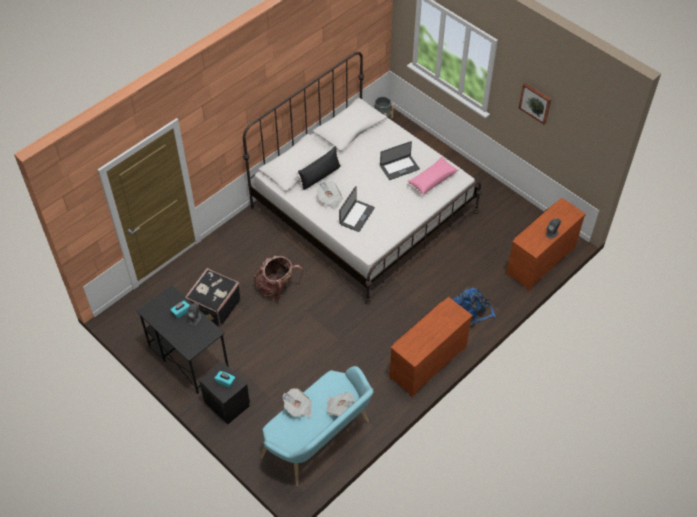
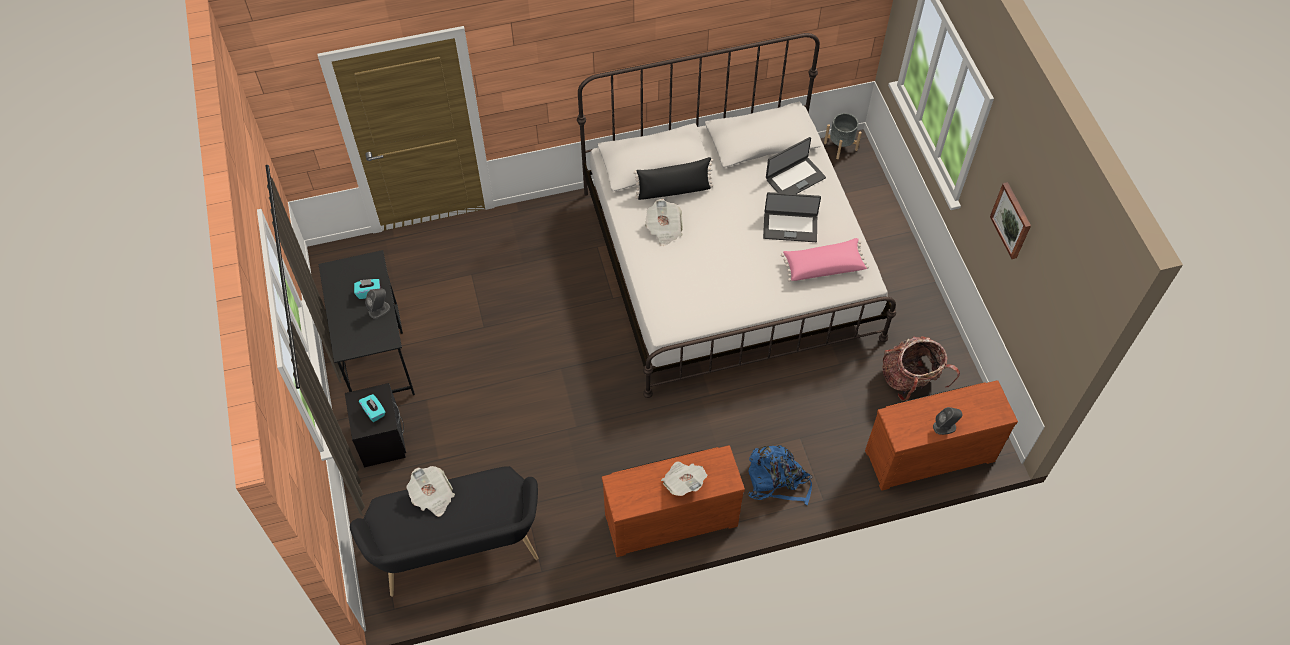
camera: 30 degrees right, 5 degrees up
black suitcase [185,268,241,328] -> none
backpack [253,255,303,301] -> backpack moved to [882,336,960,401]
turquoise bench [260,366,374,486] -> black bench [350,466,538,597]
newspaper [326,392,355,416] -> newspaper moved to [661,461,707,496]
laptop [339,186,375,232] -> laptop moved to [766,137,826,194]

